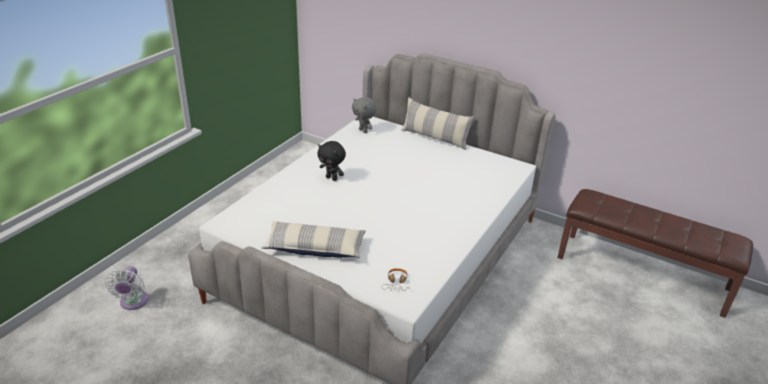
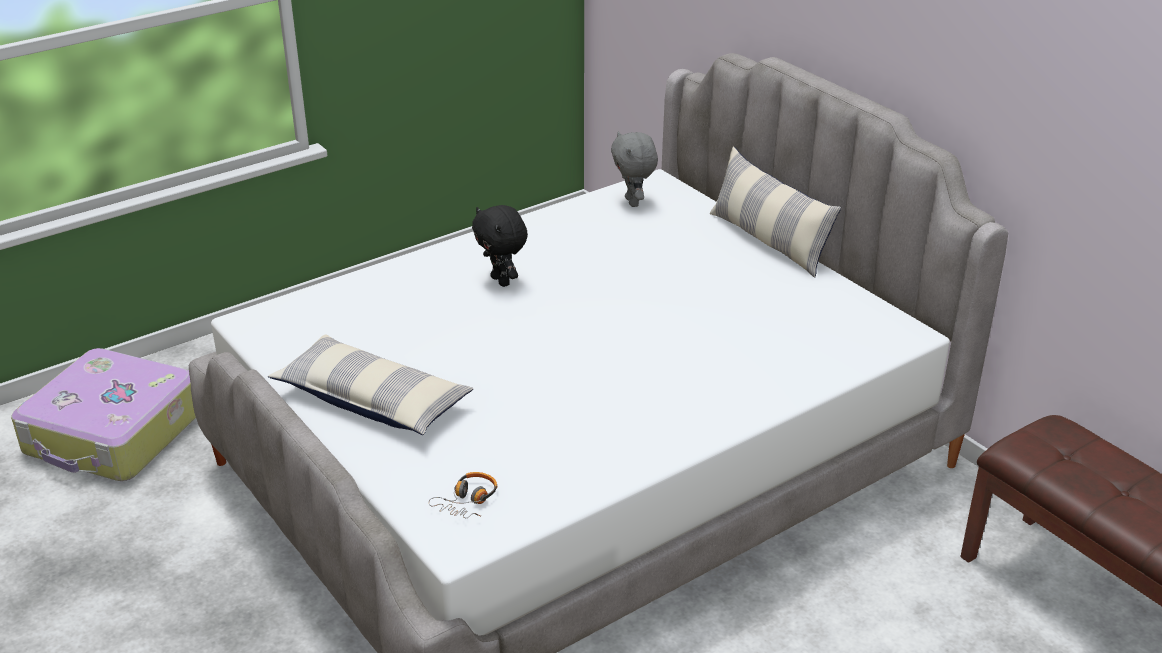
camera: 25 degrees right, 0 degrees up
white fan [105,266,149,310] -> suitcase [11,348,196,481]

